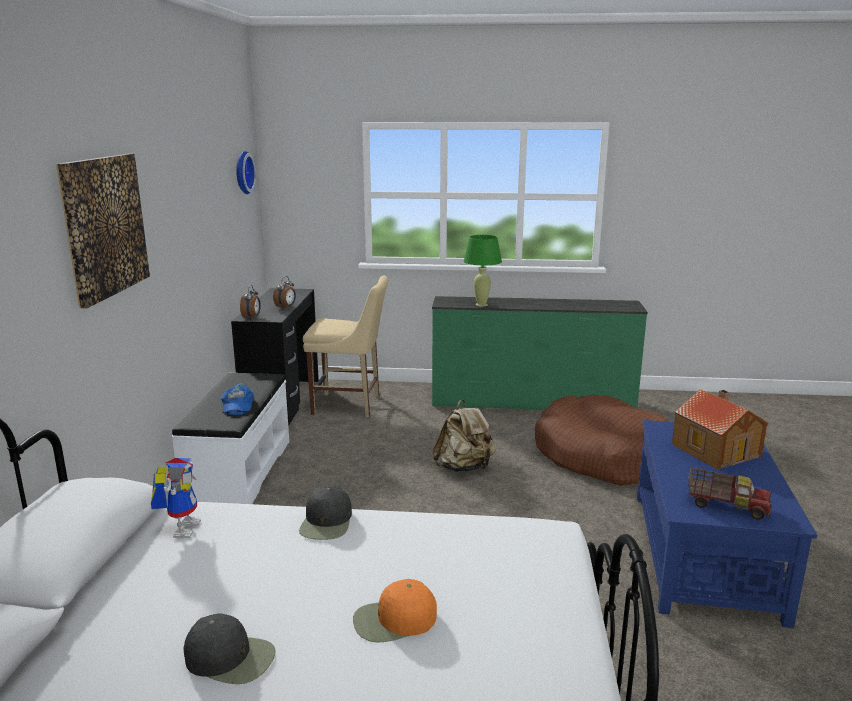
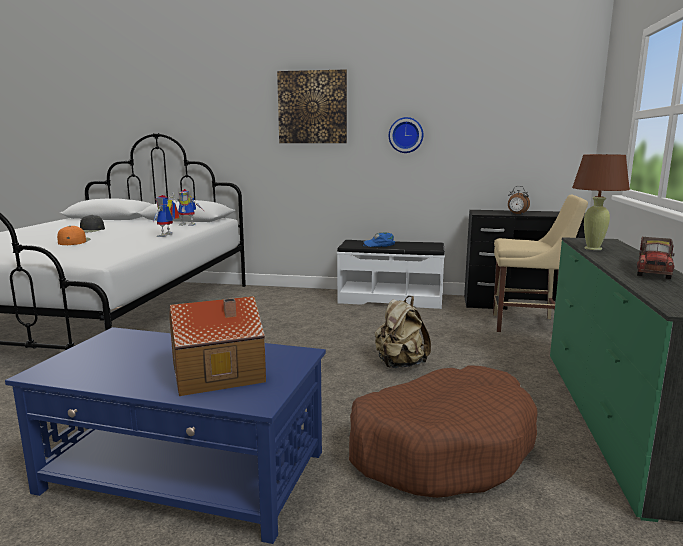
camera: 95 degrees right, 5 degrees down
wall clock [236,151,256,194] -> wall clock moved to [389,117,423,153]
alarm clock [240,285,261,320] -> none
black cap [299,486,352,540] -> toy robot [153,195,180,237]
beige chair [303,276,388,418] -> beige chair turned 90 degrees counterclockwise [493,195,588,332]
green table lamp [464,235,502,307] -> brown table lamp [572,154,630,250]
toy truck [688,468,771,520] -> toy truck moved to [637,237,675,279]

